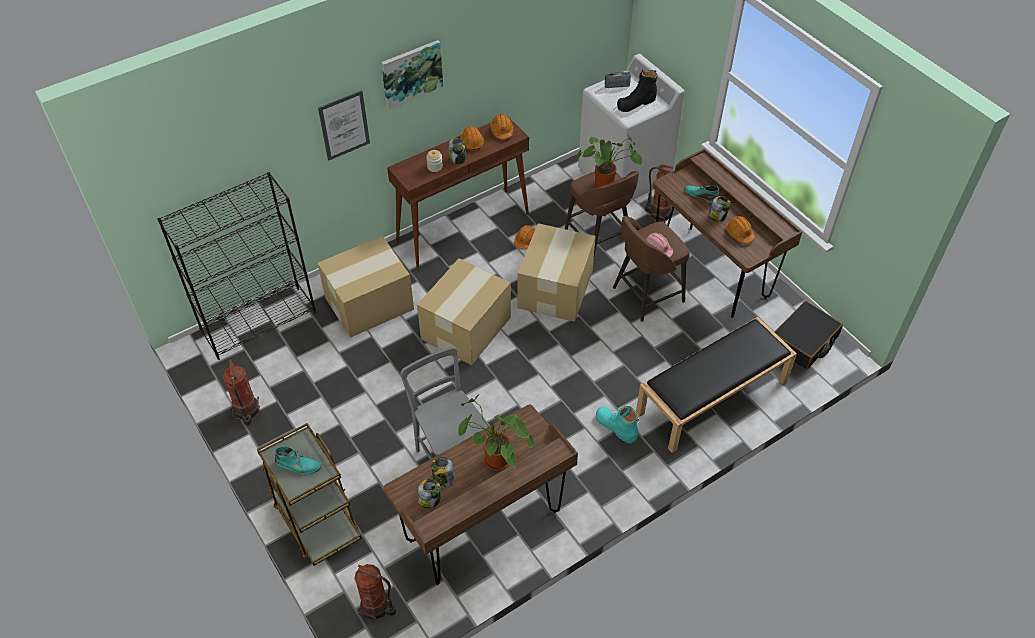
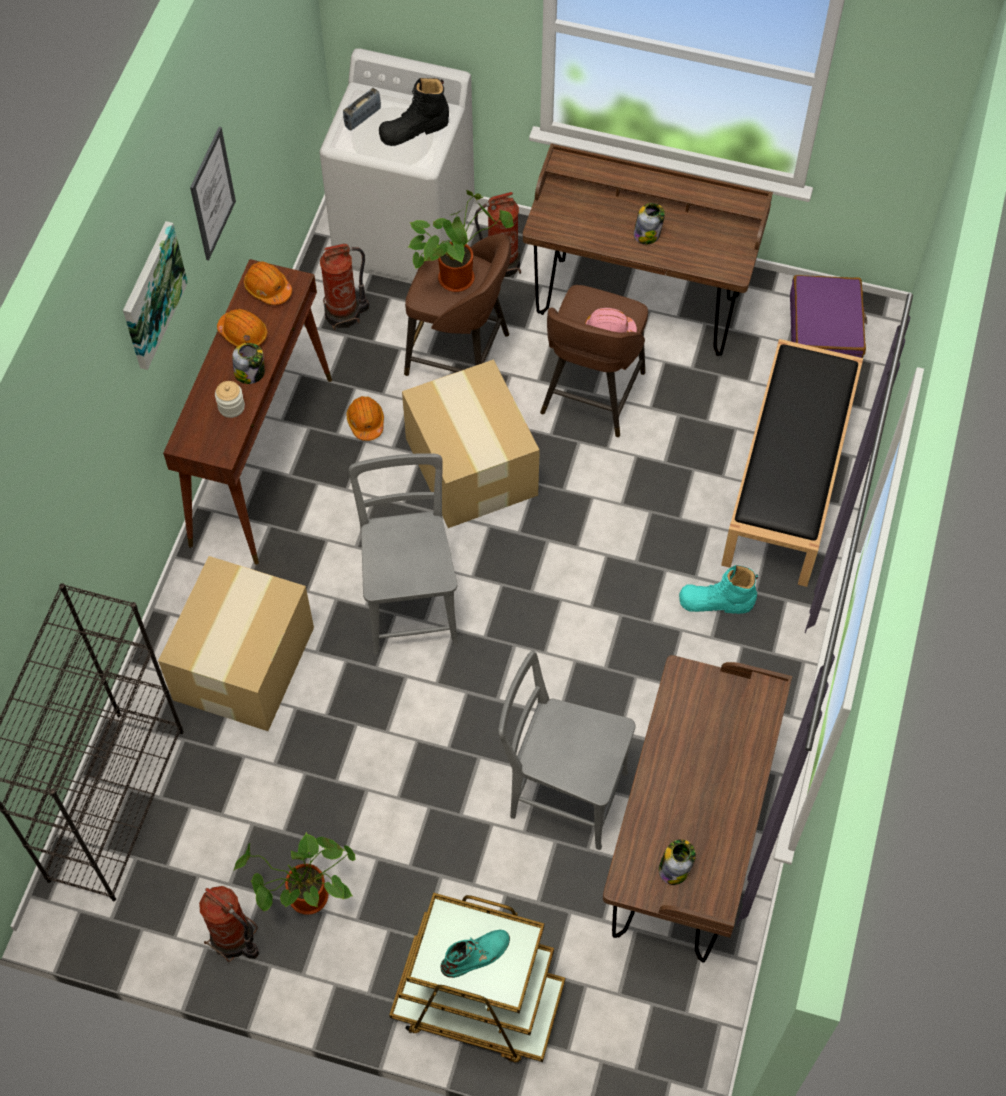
camera: 40 degrees left, 10 degrees up
picture [318,90,370,161] -> picture moved to [190,127,236,260]
fire extinguisher [354,564,396,622] -> fire extinguisher moved to [320,244,369,331]
cardboard box [417,258,511,365] -> grey chair [349,453,458,655]
jar [431,457,455,488] -> none
potted plant [458,395,534,471] -> potted plant moved to [233,832,356,915]
black boot [617,70,657,112] -> black boot turned 45 degrees clockwise [379,78,449,146]
turquoise boot [684,185,719,204] -> none
orange hard hat [726,216,755,243] -> none
black suitcase [774,301,843,369] -> purple suitcase [790,275,867,358]

